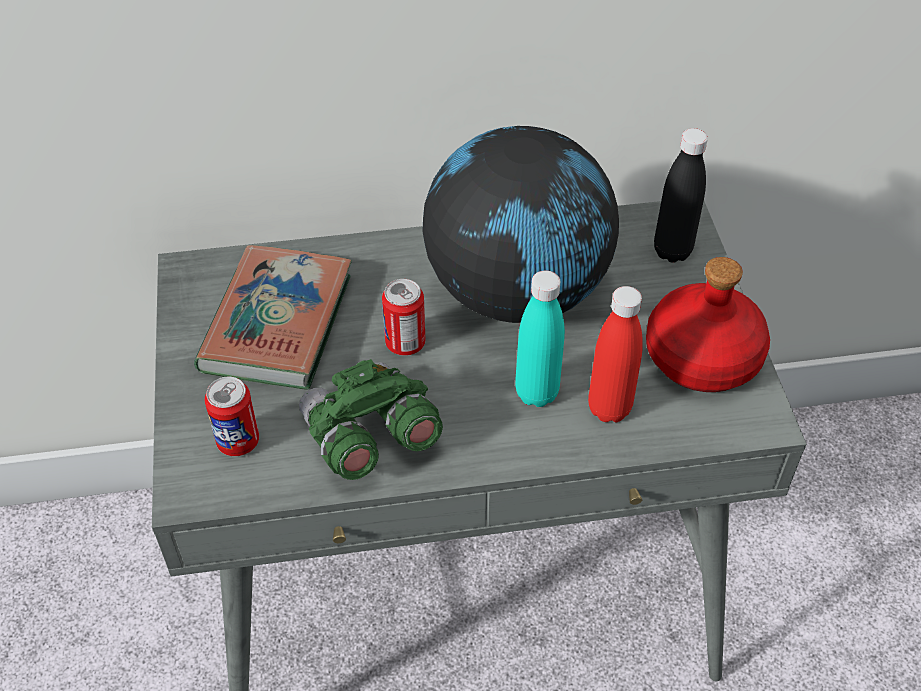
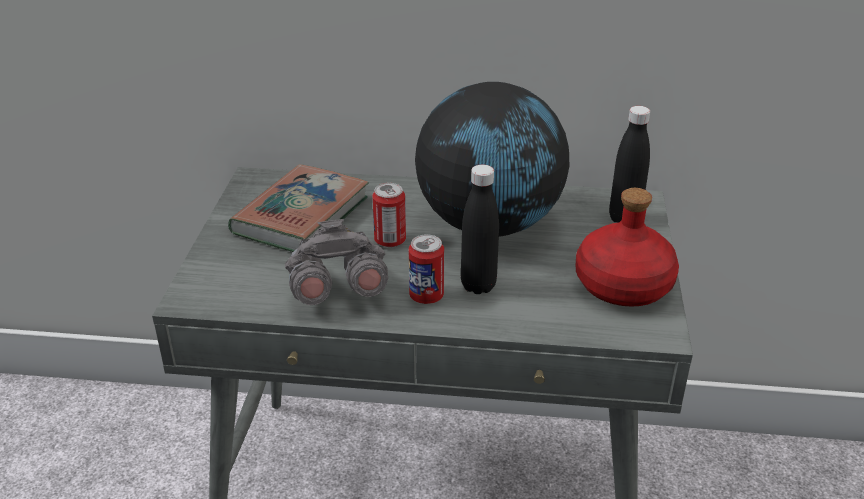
camera: 15 degrees right, 15 degrees down
can [205,377,259,456] -> can moved to [409,235,444,304]
green binoculars [299,359,443,480] -> grey binoculars [285,219,388,305]
turquoise bottle [515,270,565,407] -> black bottle [461,165,499,294]
red bottle [588,286,643,422] -> none

